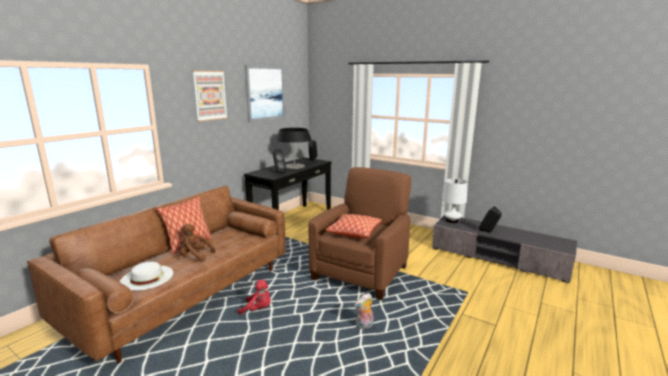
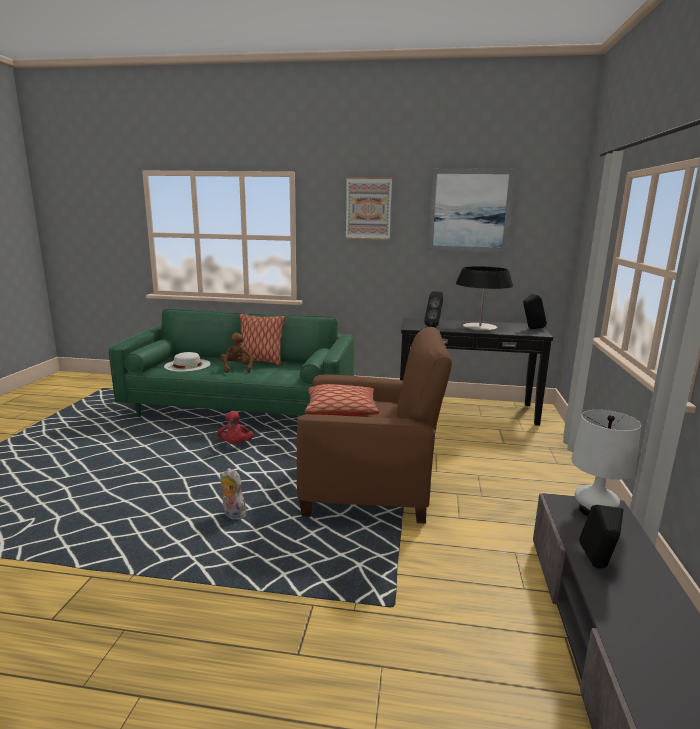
camera: 65 degrees right, 0 degrees up
brown sofa [27,186,286,363] -> green sofa [109,309,354,417]

